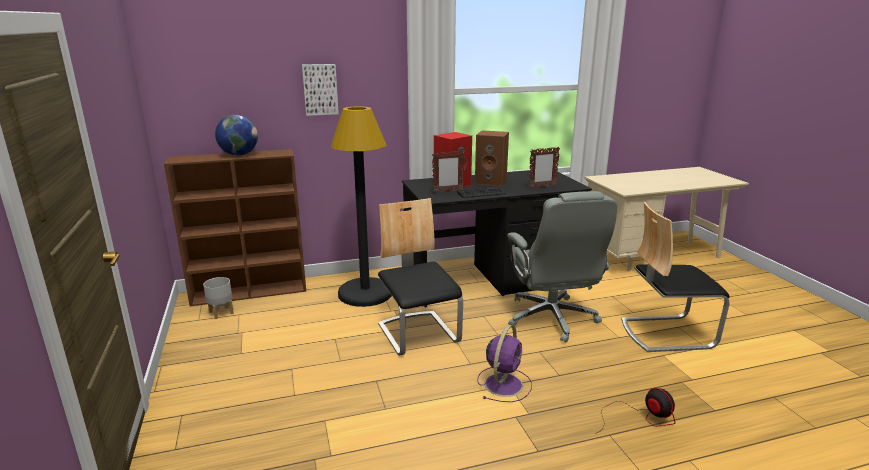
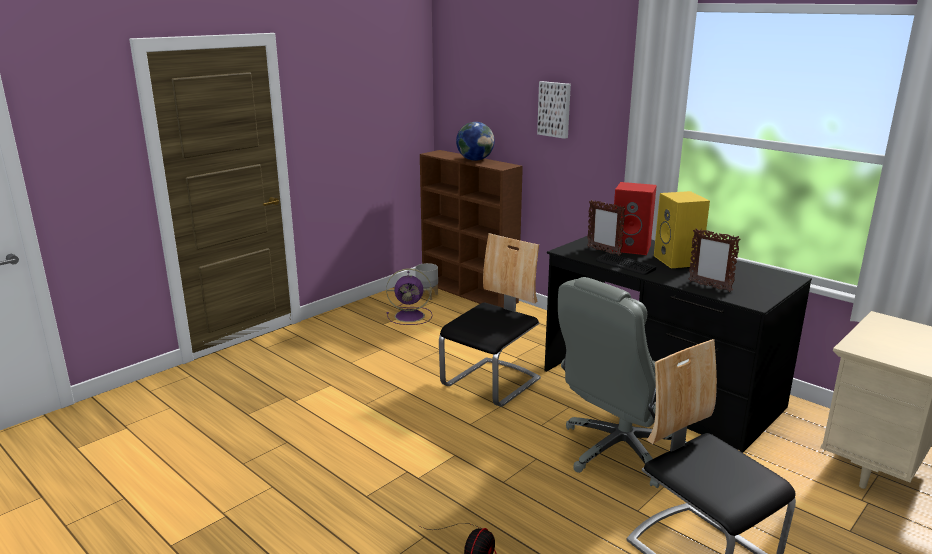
camera: 60 degrees right, 0 degrees up
black floor lamp [331,106,392,307] -> none
brown speaker [475,130,509,186] -> yellow speaker [654,191,710,268]
purple fan [477,325,532,402] -> purple fan moved to [386,268,433,325]

